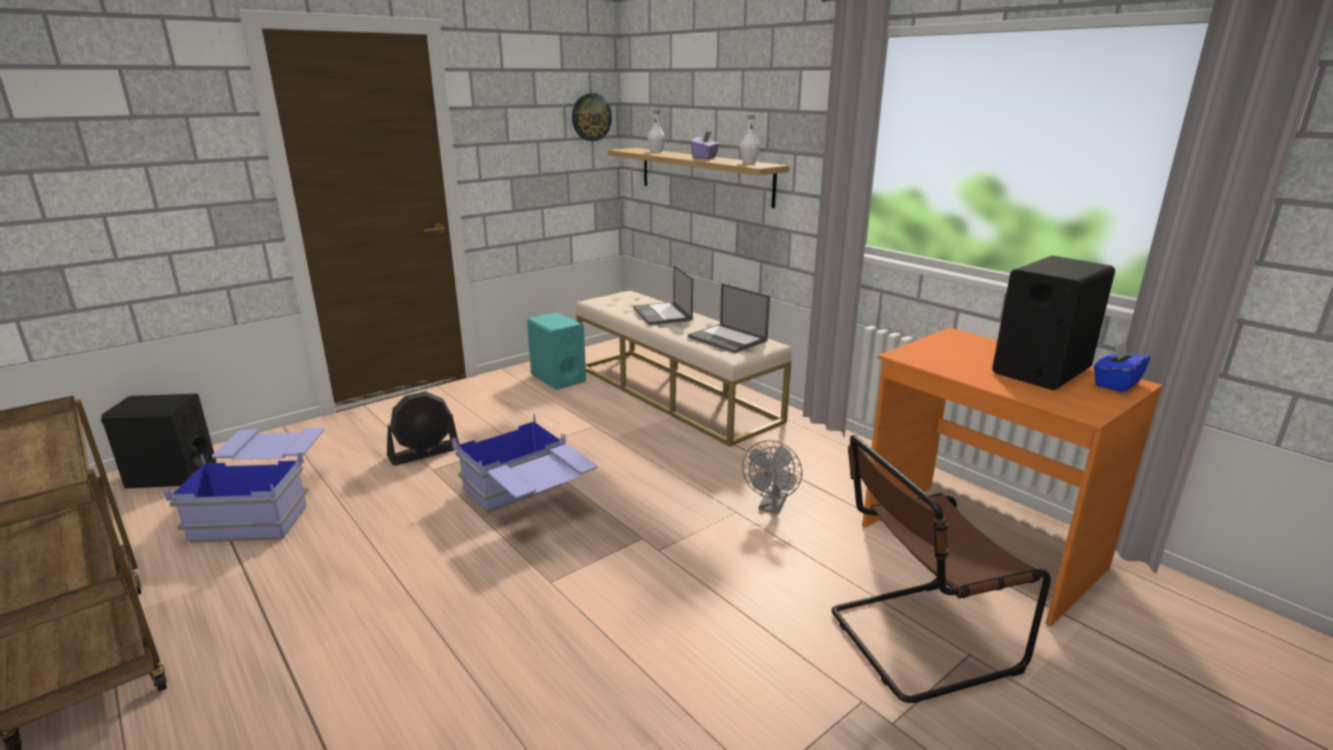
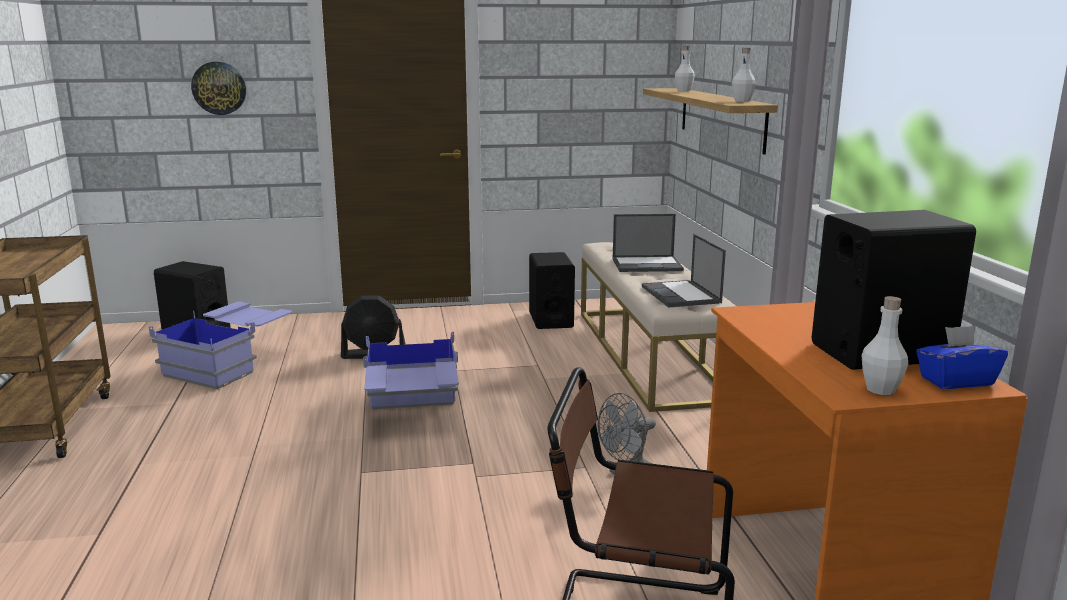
camera: 30 degrees right, 5 degrees down
turquoise speaker [527,312,586,390] -> black speaker [529,252,575,329]
wall clock [572,93,612,141] -> wall clock moved to [191,62,246,115]
laptop [633,265,693,325] -> laptop turned 105 degrees counterclockwise [613,214,684,272]
purple tissue box [690,131,720,159] -> none
none -> white bottle [862,296,908,395]

